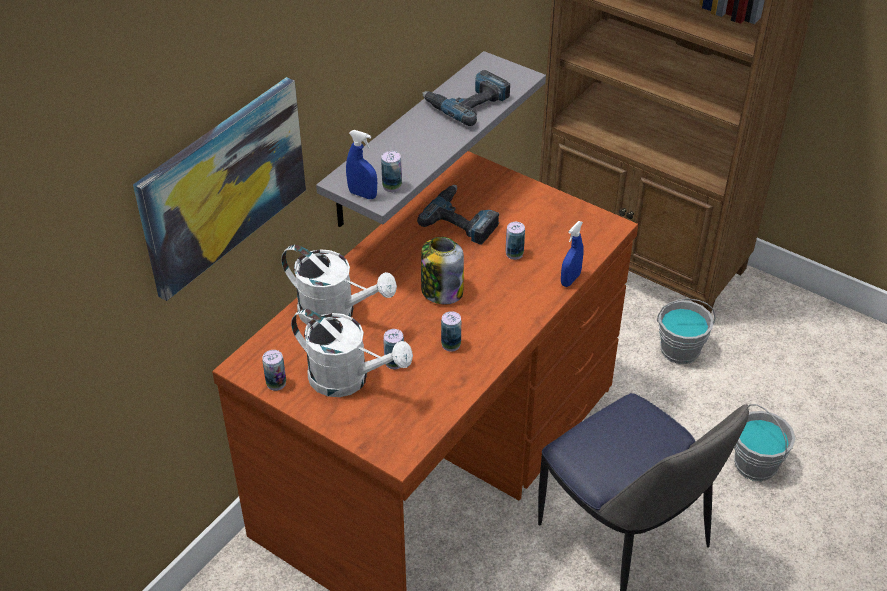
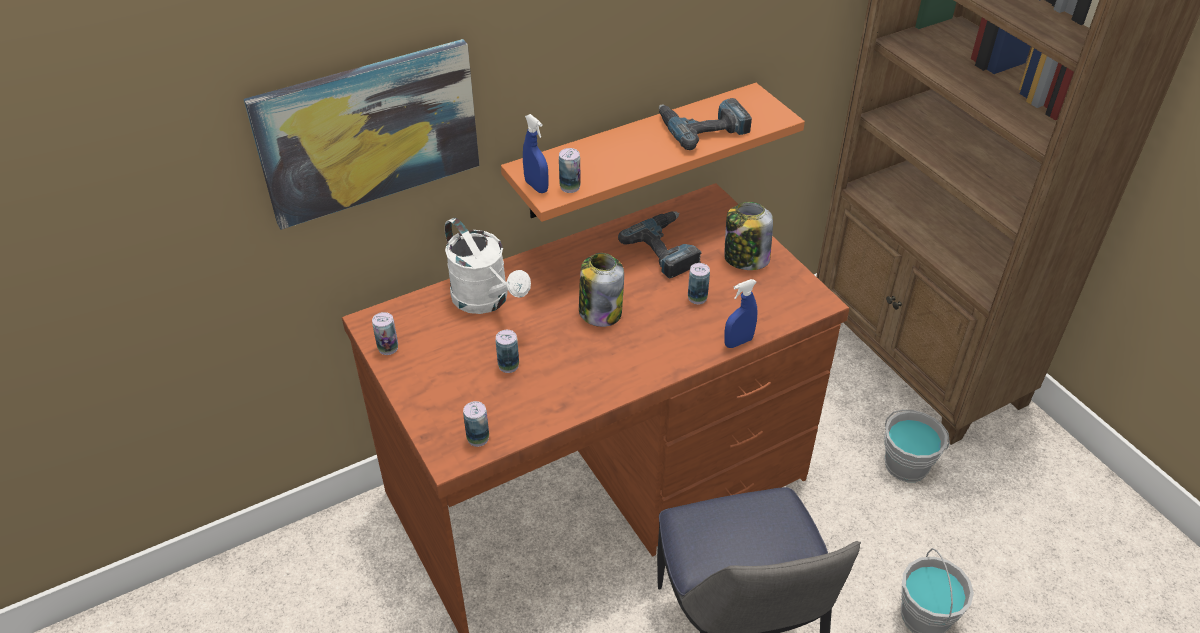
camera: 25 degrees right, 0 degrees up
white watering can [291,309,413,397] -> none
grey shelf [316,51,546,227] -> orange shelf [501,83,805,222]
can [441,311,461,352] -> can moved to [463,401,489,447]
none -> jar [724,202,773,270]

